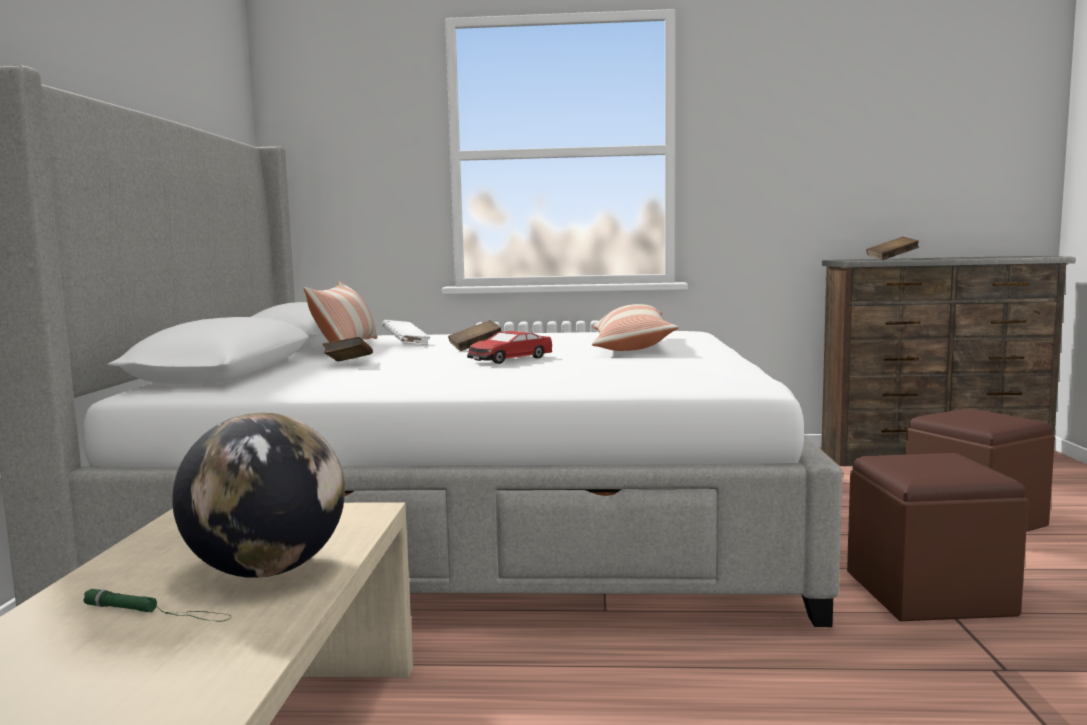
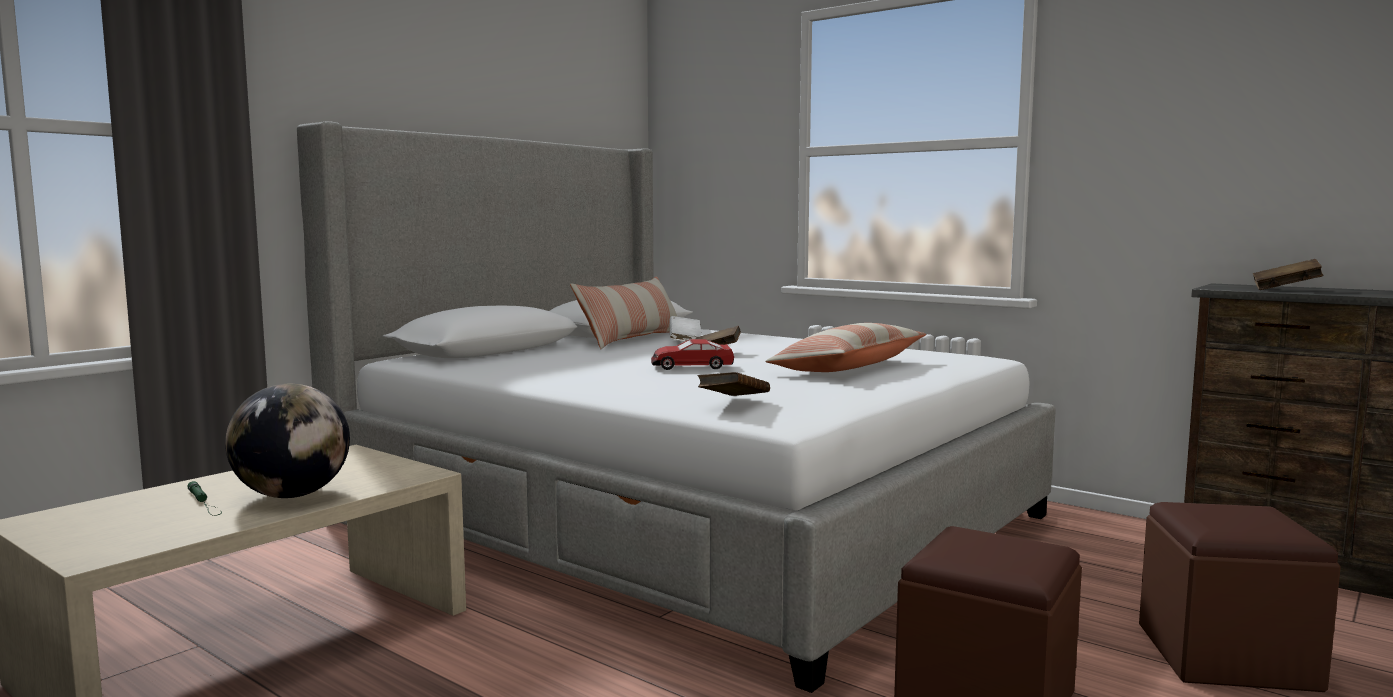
camera: 35 degrees right, 0 degrees up
brown book [322,337,373,361] -> brown book moved to [698,372,770,396]

